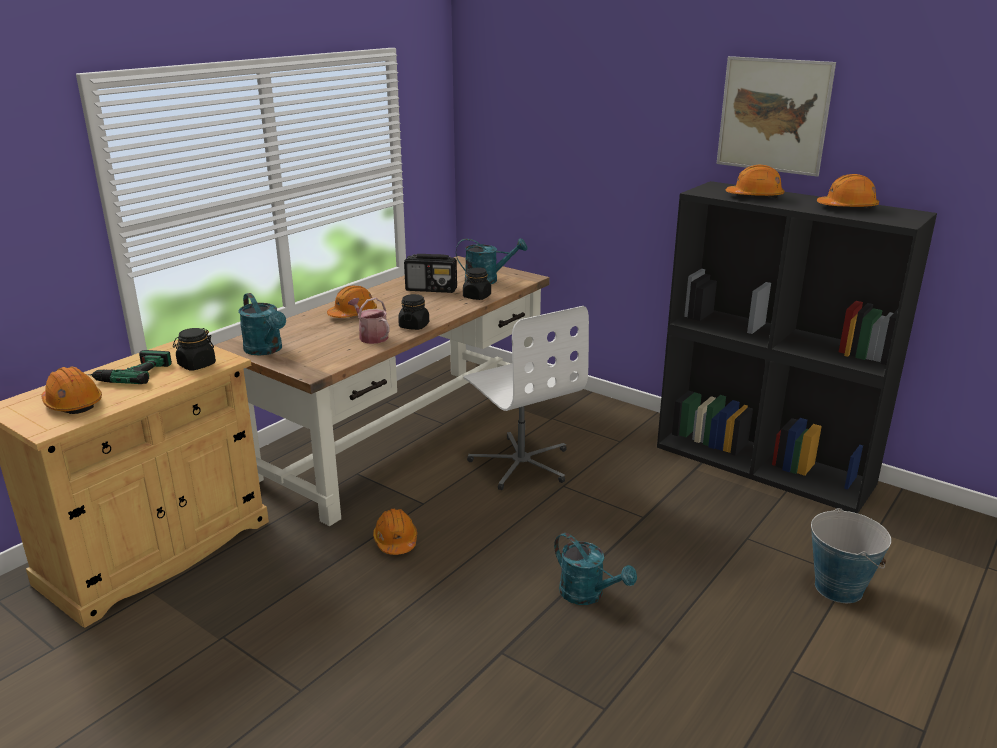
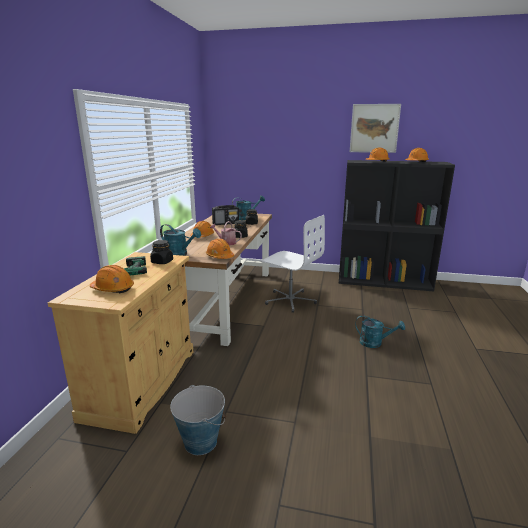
camera: 25 degrees left, 5 degrees down
orange hard hat [373,508,417,555] -> orange hard hat moved to [206,239,234,259]
bucket [811,508,891,603] -> bucket moved to [170,385,226,455]

